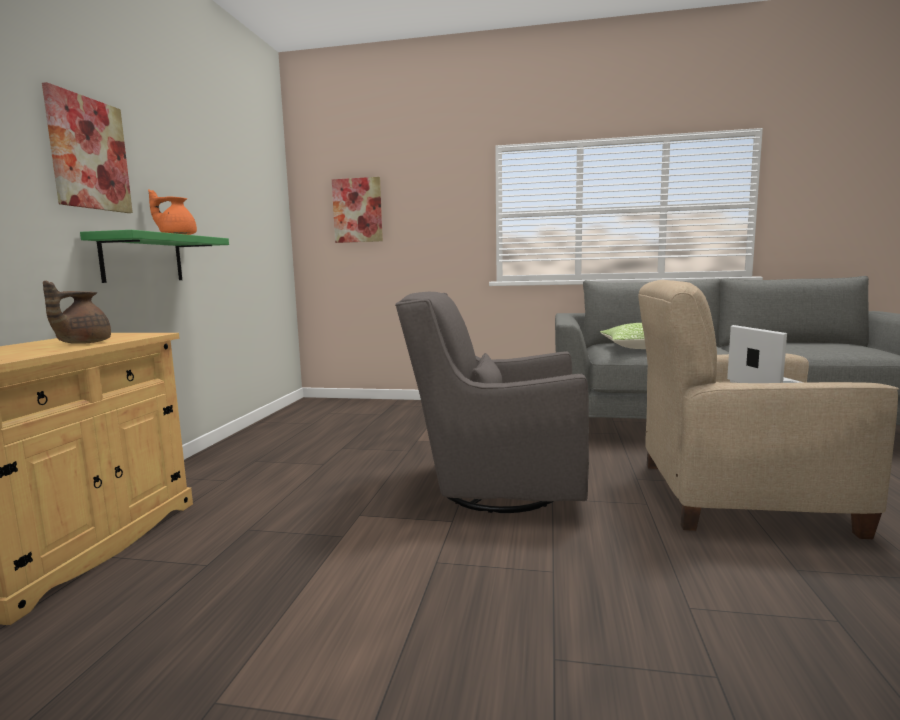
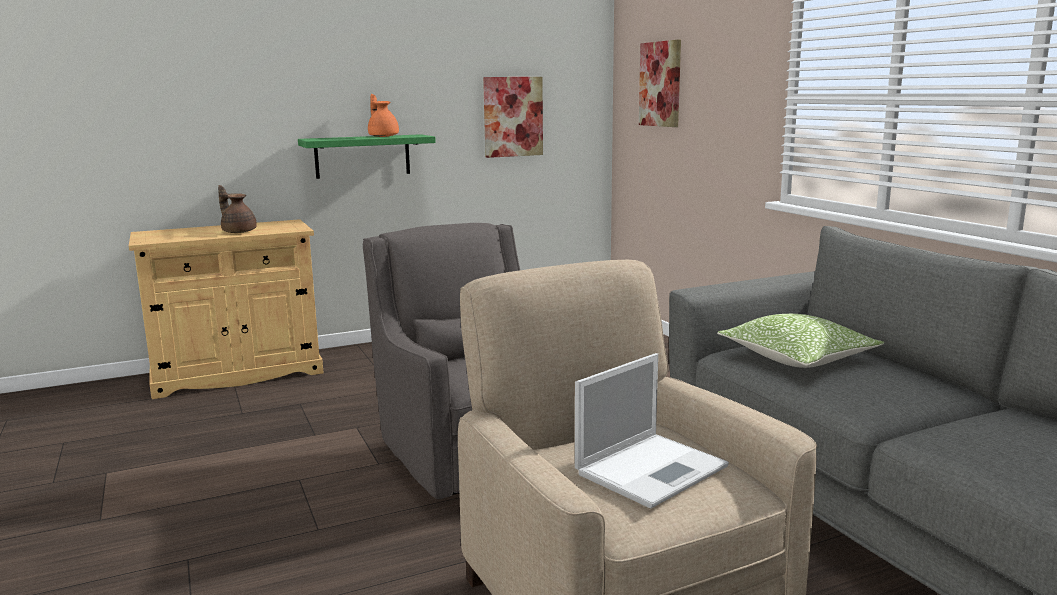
camera: 55 degrees right, 5 degrees up
picture [42,82,133,213] -> picture moved to [483,77,543,158]
brown teapot [43,281,111,344] -> brown teapot turned 60 degrees clockwise [218,185,257,233]

